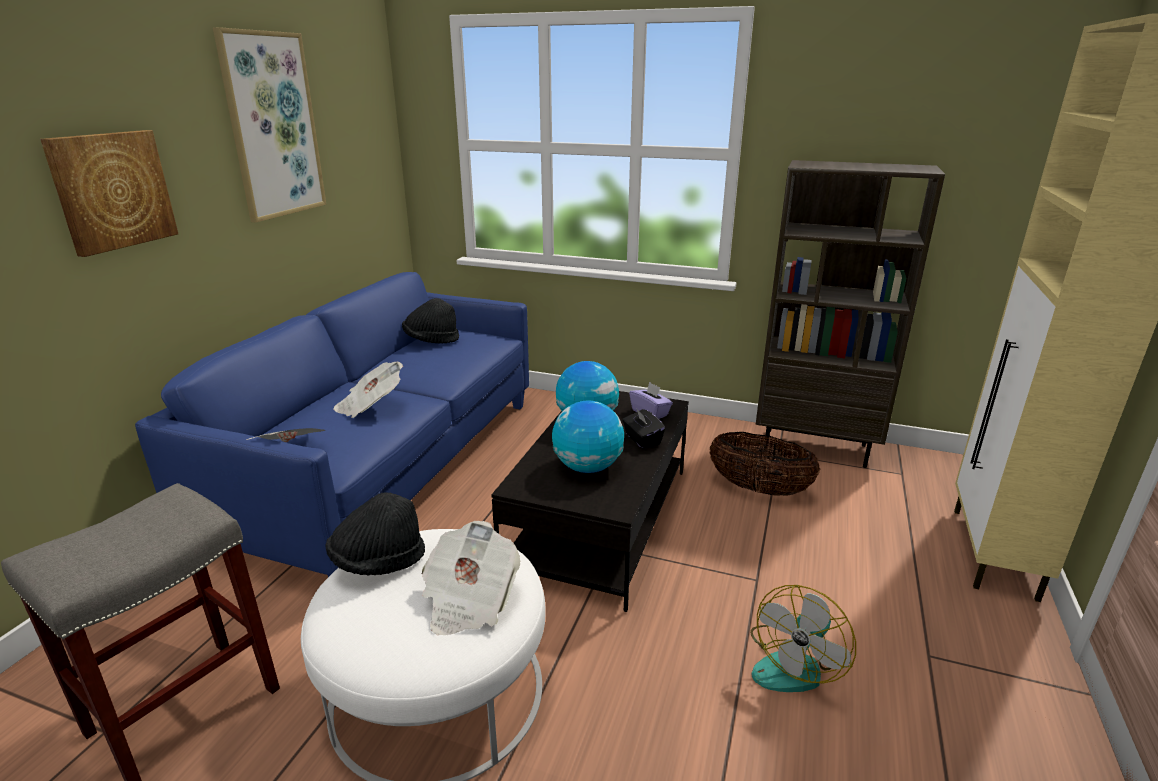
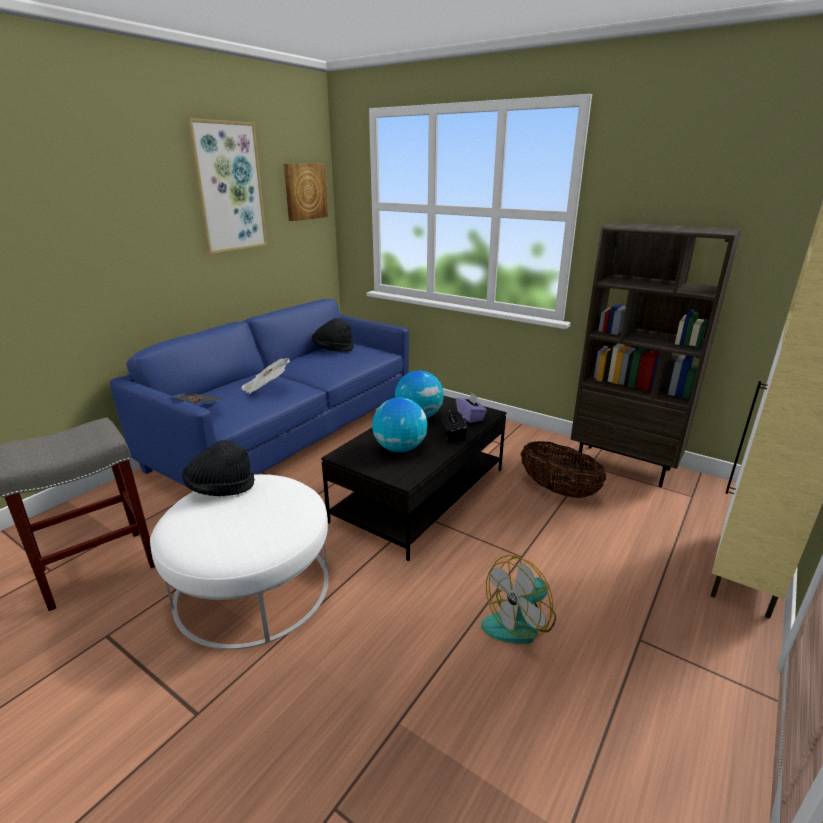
camera: 15 degrees right, 0 degrees up
picture [40,130,178,257] -> picture moved to [284,164,328,221]
newspaper [421,521,520,635] -> none

